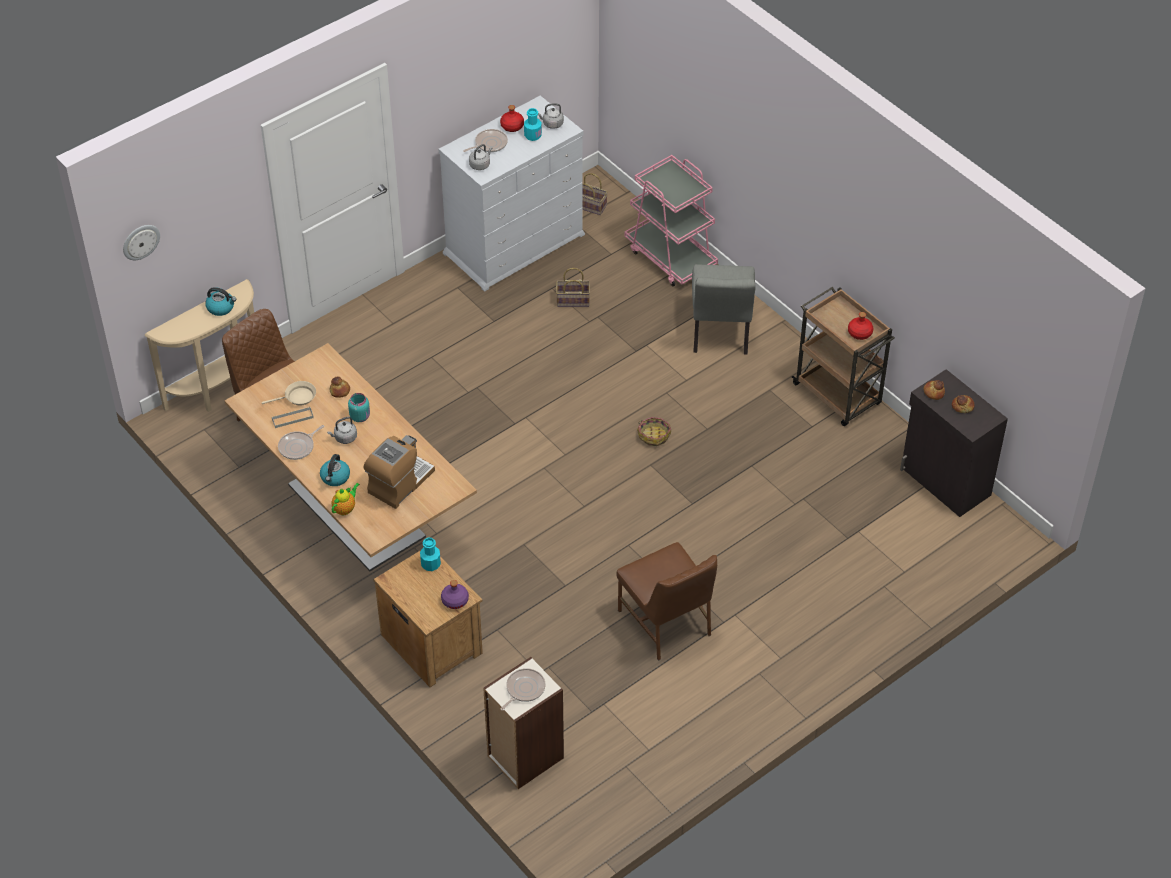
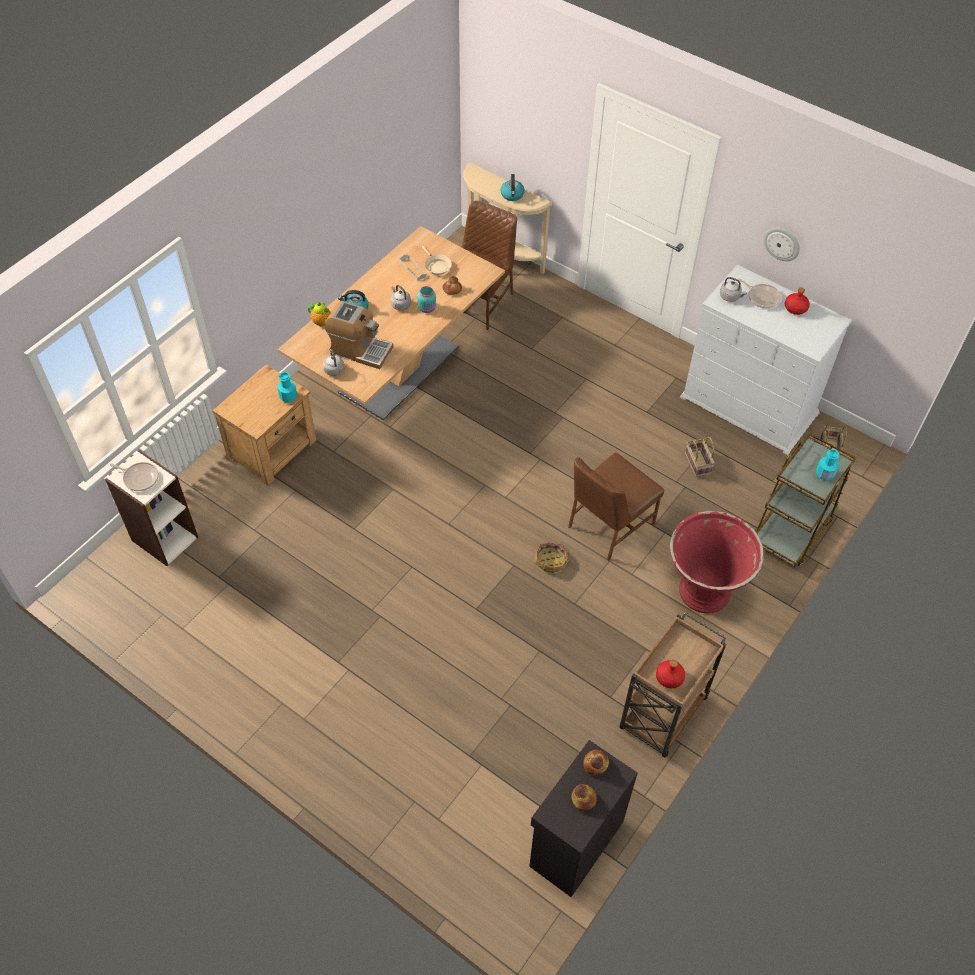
camera: 75 degrees right, 5 degrees up
wall clock [123,225,160,260] -> wall clock moved to [764,228,800,261]
frying pan [278,425,324,460] -> none
purple bottle [441,580,469,609] -> none
turquoise bottle [524,108,542,141] -> turquoise bottle moved to [816,449,839,481]
grey kettle [538,103,564,129] -> grey kettle moved to [323,349,344,376]
brown chair [616,542,717,661] -> brown chair moved to [568,453,664,560]
pink cart [624,155,718,287] -> brown cart [755,433,856,567]
grey chair [692,264,756,355] -> red planter [670,511,764,613]

